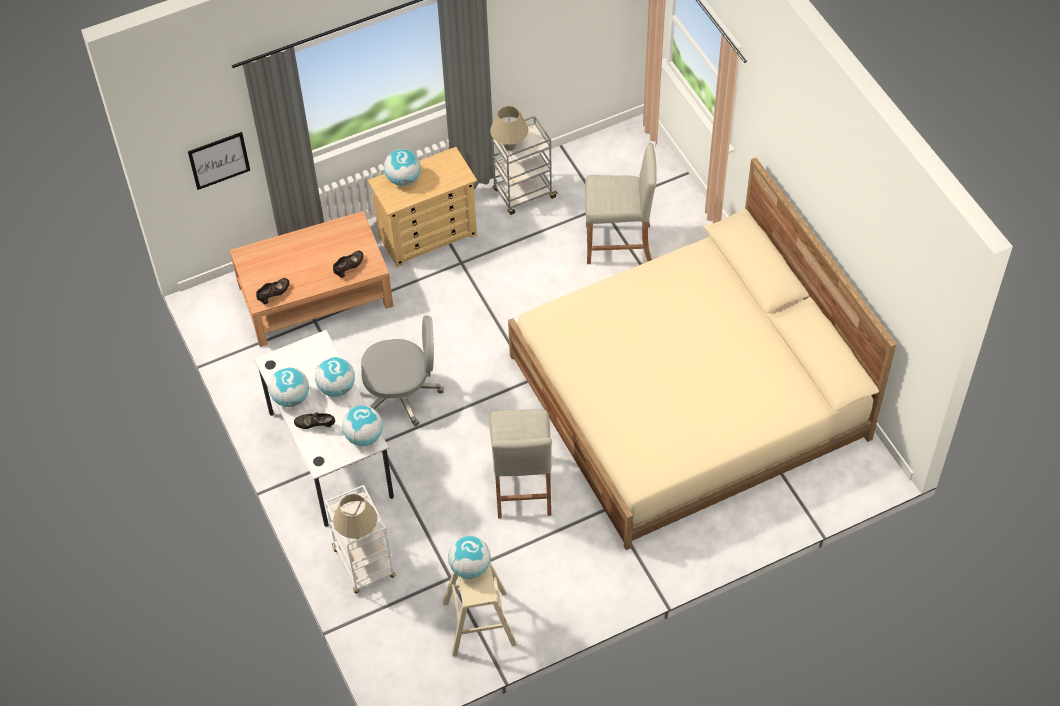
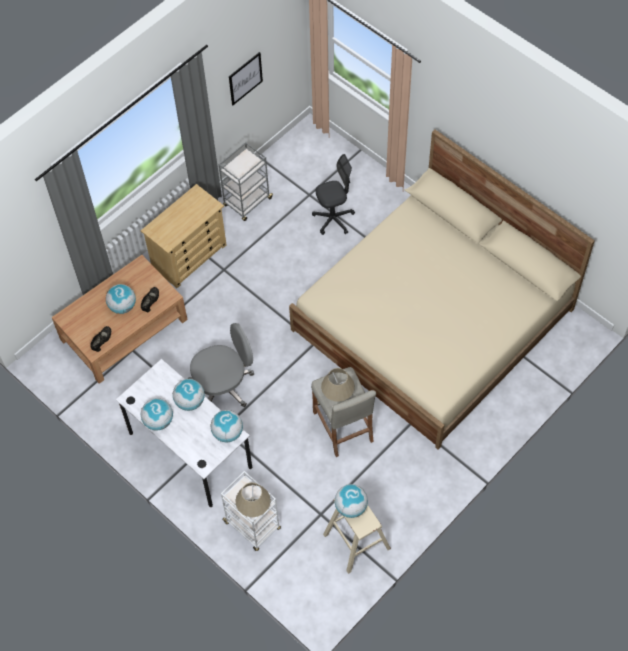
camera: 20 degrees left, 5 degrees up
picture [188,132,250,190] -> picture moved to [229,52,263,105]
black shoe [294,412,335,429] -> none
globe [384,149,421,186] -> globe moved to [106,284,136,314]
beige table lamp [490,105,528,151] -> beige table lamp moved to [321,368,355,402]
beige stool [585,143,657,264] -> grey office chair [312,154,355,235]

